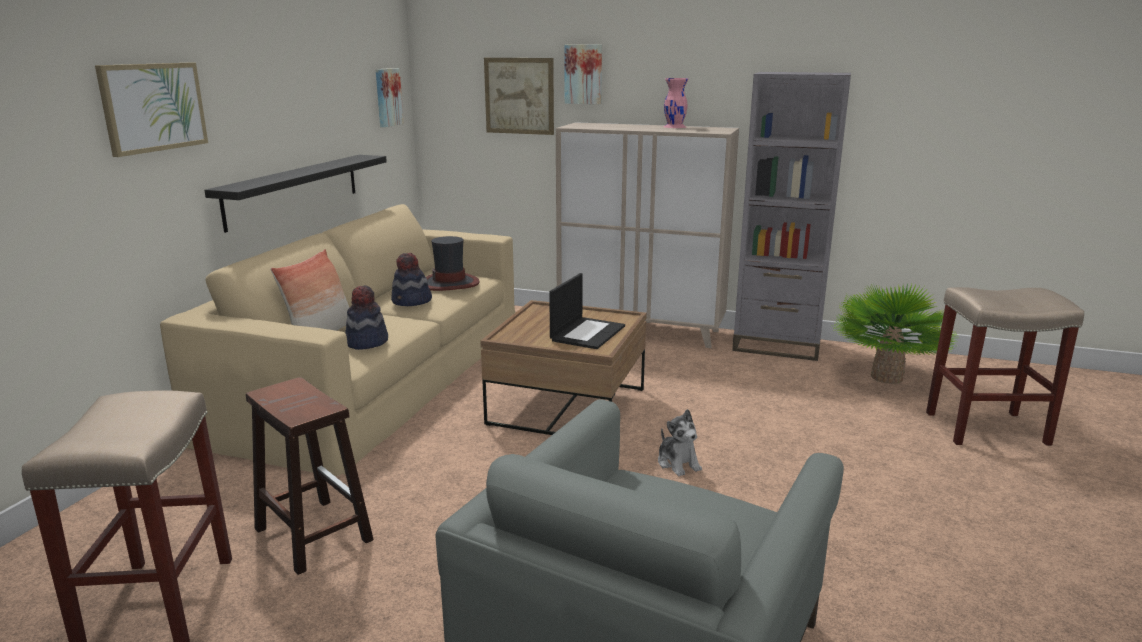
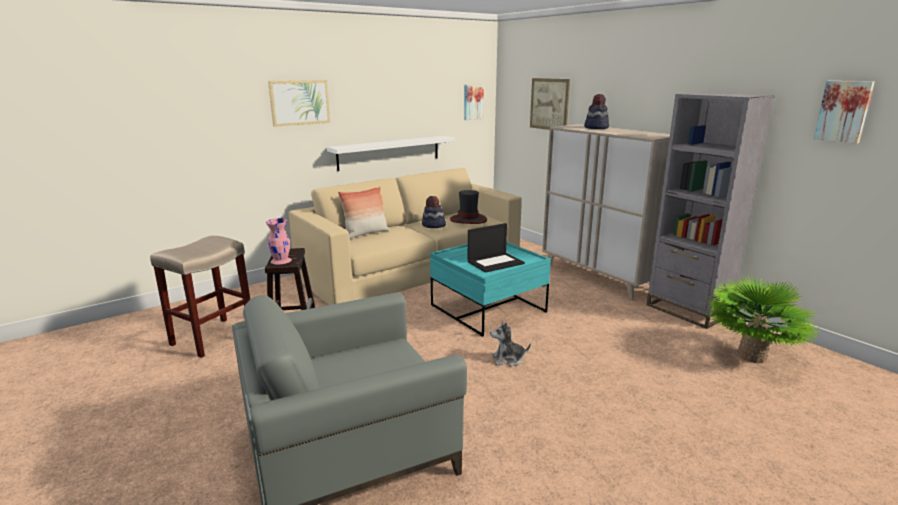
camera: 35 degrees right, 0 degrees up
black shelf [204,155,387,233] -> white shelf [327,136,455,171]
hat [345,285,388,350] -> hat moved to [584,94,609,129]
brown coffee table [480,300,647,435] -> turquoise coffee table [430,242,551,337]
picture [564,45,602,104] -> picture moved to [814,81,875,144]
plush toy [658,409,702,476] -> plush toy turned 75 degrees clockwise [490,321,531,367]
pink vase [664,78,689,128] -> pink vase moved to [266,218,292,264]
beige stool [926,287,1084,446] -> none

